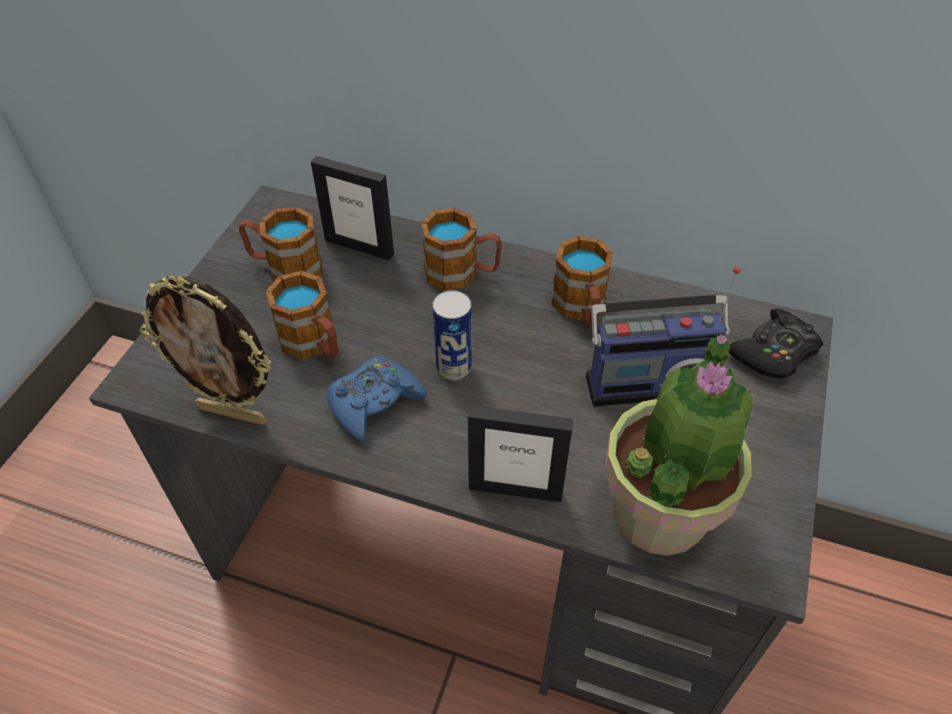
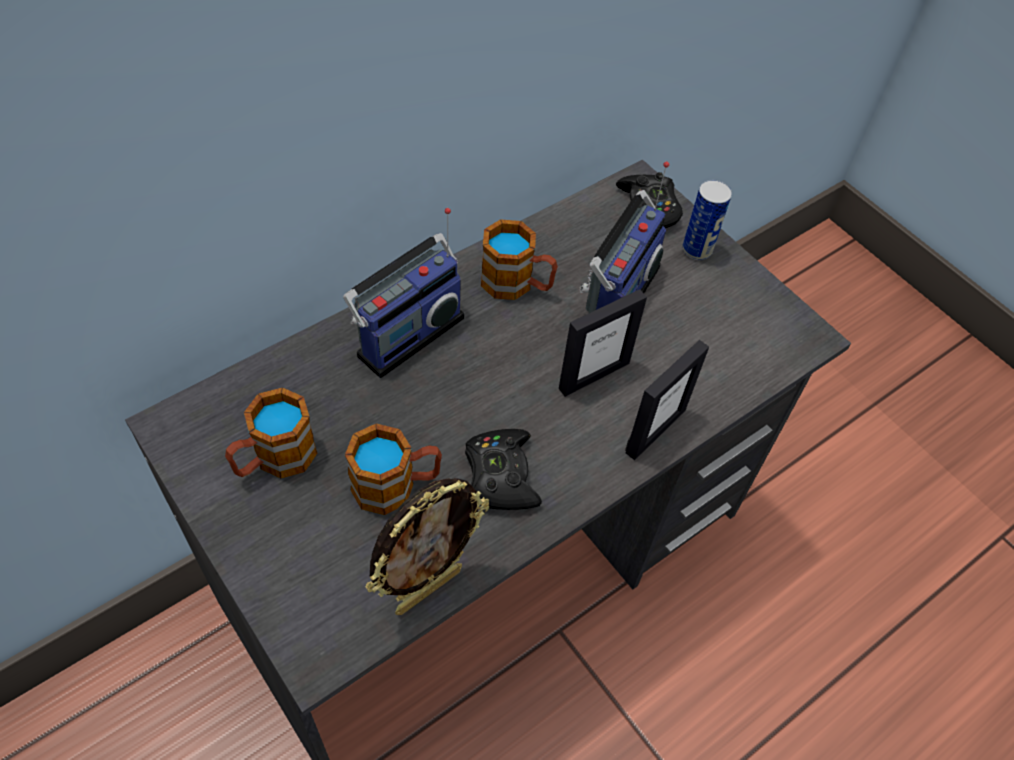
camera: 60 degrees left, 5 degrees up
picture frame [311,156,394,260] -> picture frame moved to [559,289,647,397]
blue game controller [327,356,427,442] -> black game controller [465,429,542,510]
mug [421,208,502,291] -> radio [343,208,464,378]
can [433,290,472,381] -> can moved to [682,180,732,260]
potted plant [604,335,754,556] -> none

